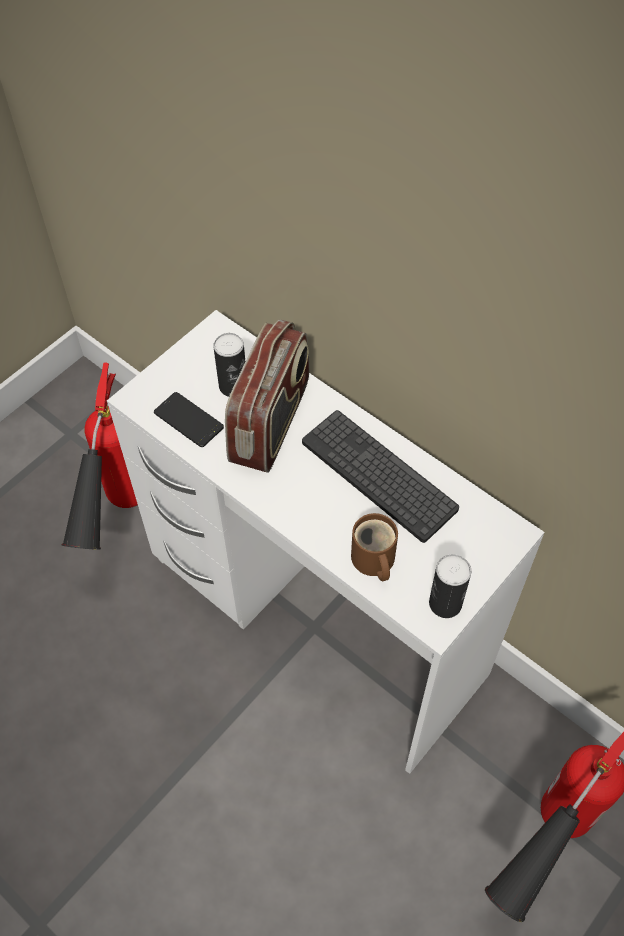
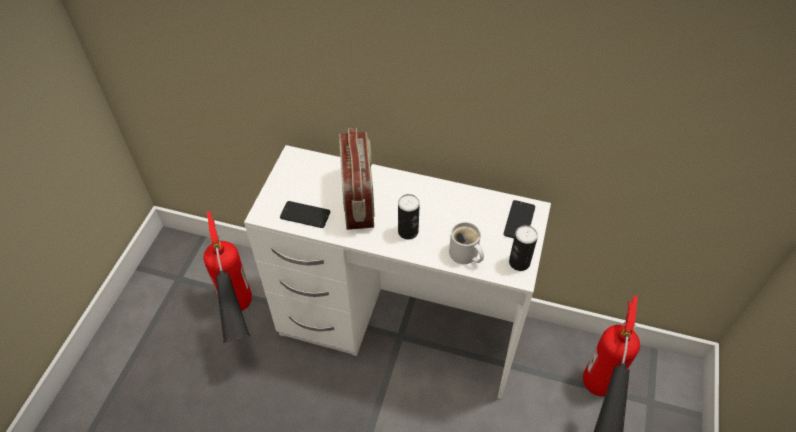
camera: 25 degrees left, 5 degrees down
can [213,333,245,397] -> can moved to [398,194,420,240]
keyboard [302,410,459,543] -> none
brown mug [351,513,398,581] -> white mug [449,222,484,264]
none -> phone [503,200,535,238]

